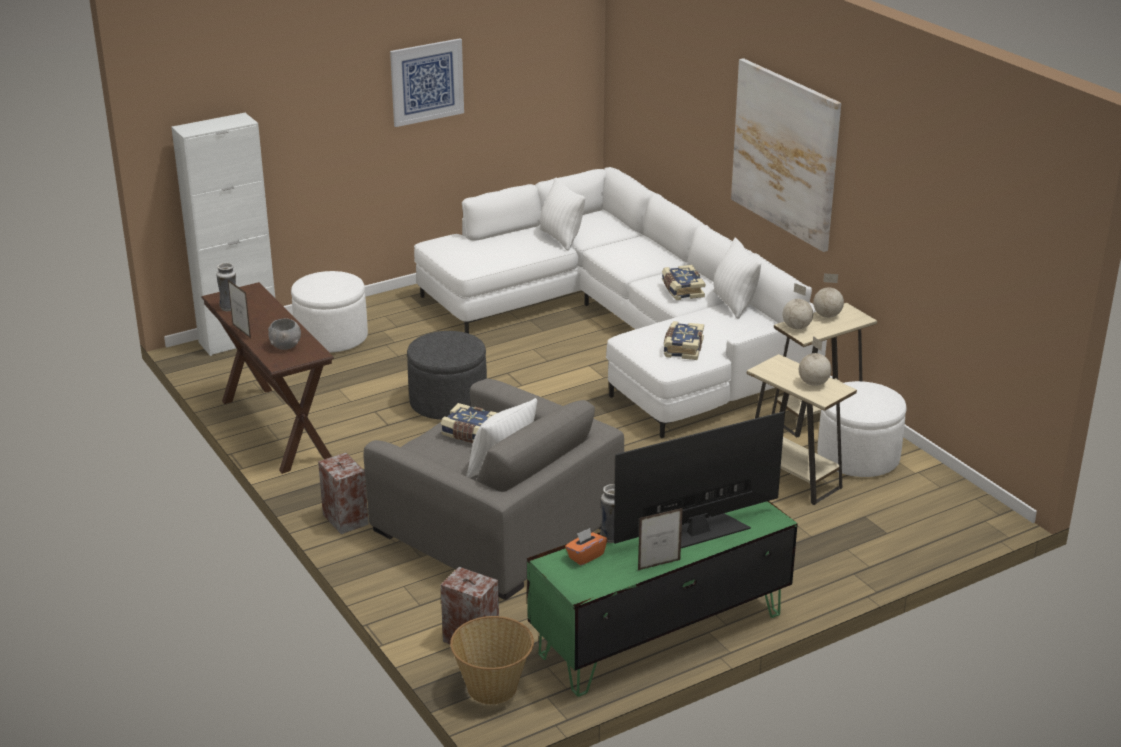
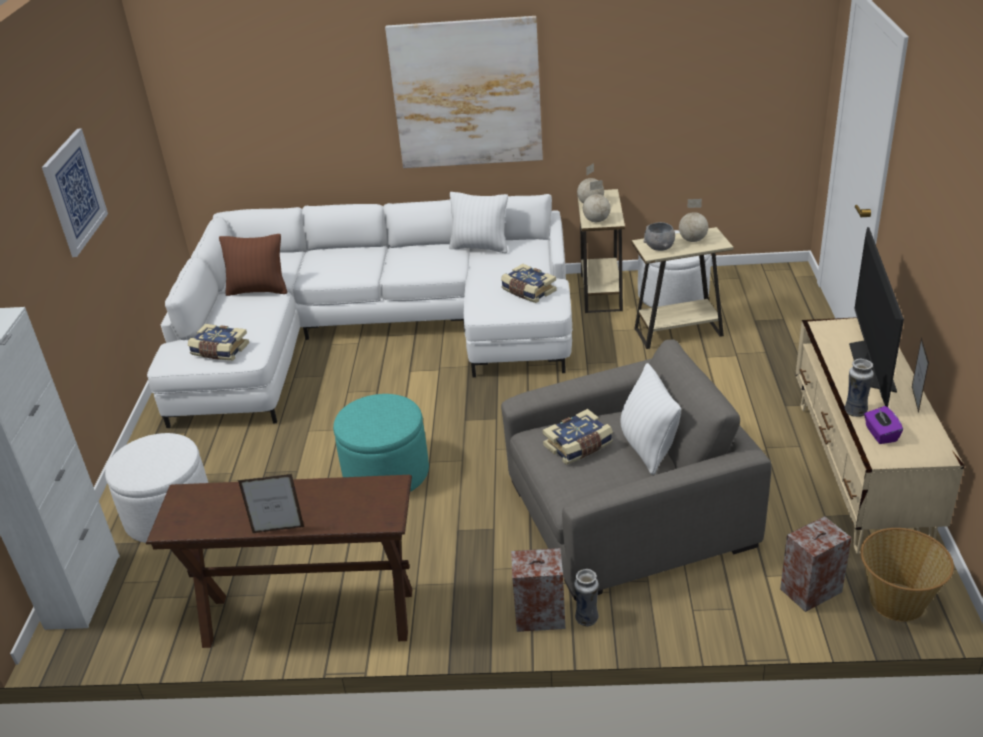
camera: 55 degrees left, 5 degrees up
vase [216,263,236,311] -> vase moved to [574,569,599,627]
grey bowl [268,318,301,350] -> grey bowl moved to [643,222,675,251]
grey ottoman [407,331,487,420] -> turquoise ottoman [333,394,429,492]
green tv stand [527,501,798,697] -> beige tv stand [795,317,964,554]
white pillow [539,178,585,251] -> brown pillow [219,234,287,296]
orange tissue box [565,528,607,566] -> purple tissue box [864,406,903,444]
book [662,265,705,300] -> book moved to [188,324,249,361]

